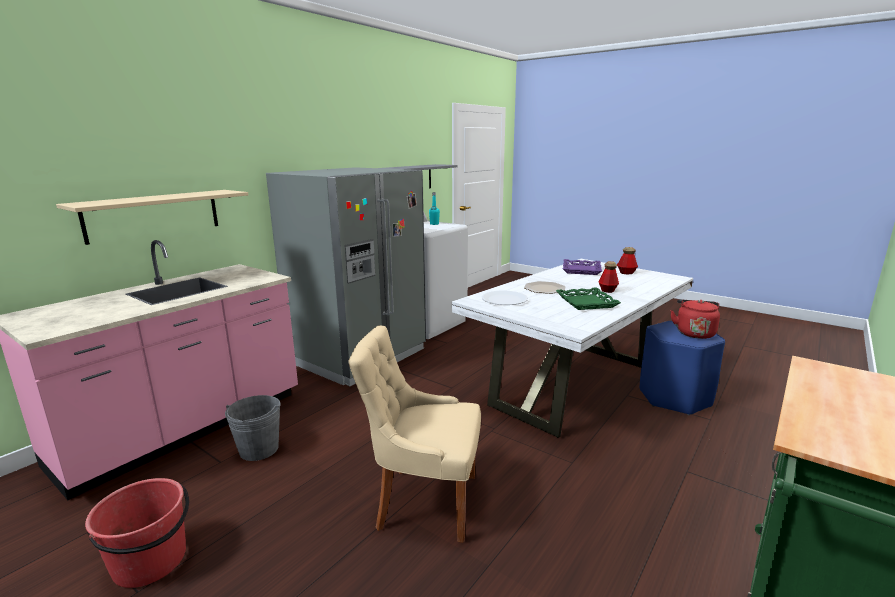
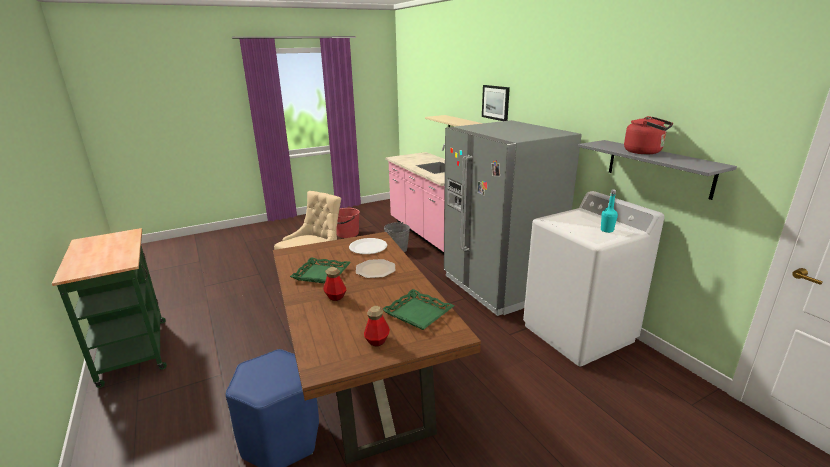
camera: 115 degrees right, 5 degrees up
white dining table [452,259,693,438] -> brown dining table [273,232,481,464]
purple tray [563,259,602,275] -> green tray [383,289,455,330]
red kettle [670,299,720,339] -> red kettle moved to [624,116,673,154]
none -> picture [482,85,510,121]

